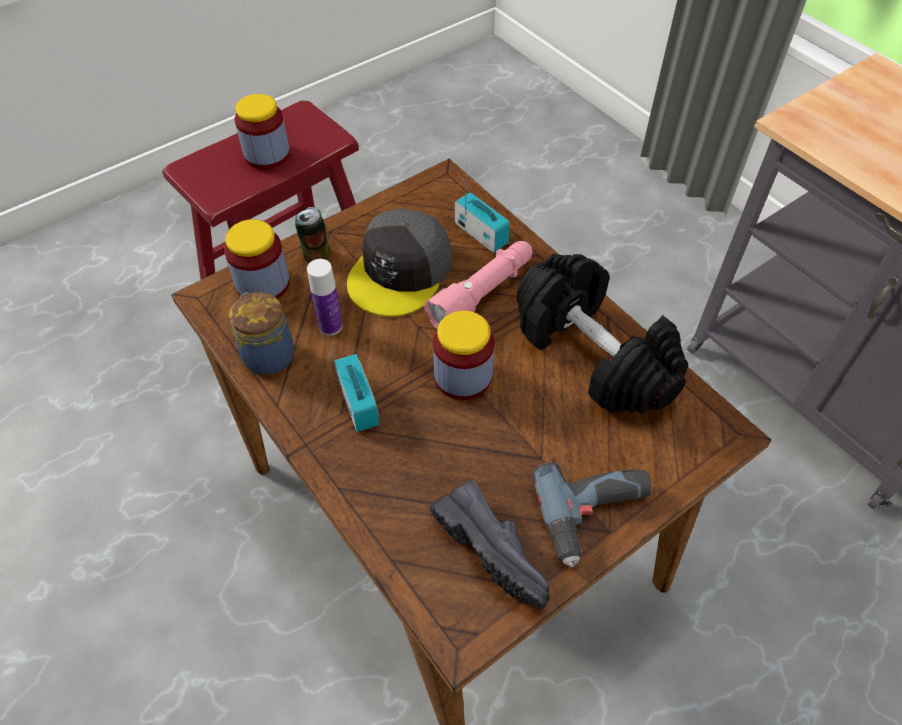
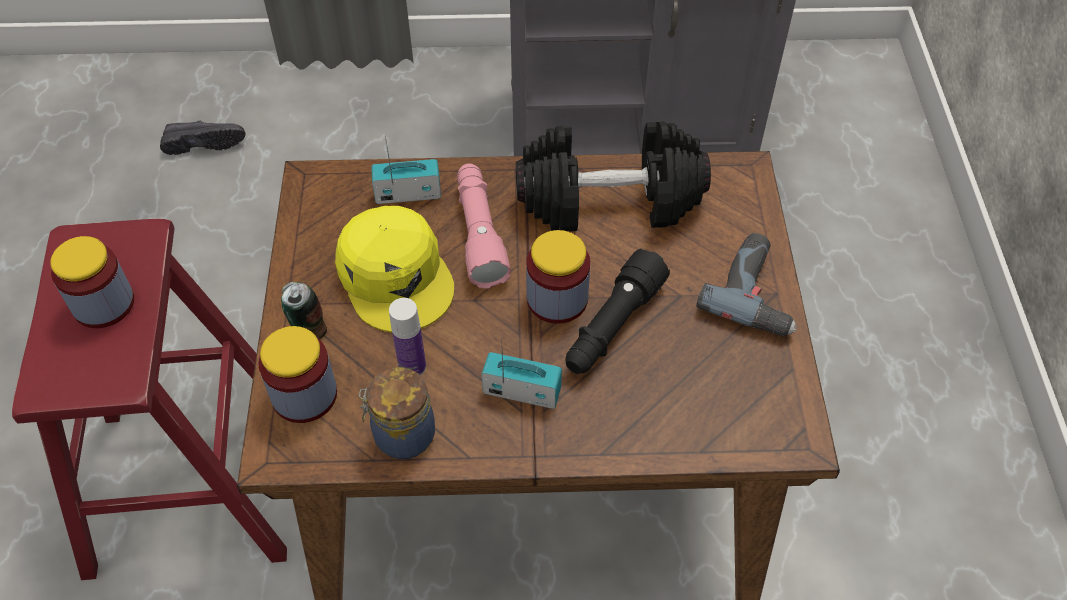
camera: 55 degrees left, 0 degrees up
grey cap [347,208,452,317] -> yellow cap [335,206,455,333]
black shoe [430,480,550,609] -> black shoe moved to [160,120,245,155]
none -> black flashlight [566,249,670,374]

